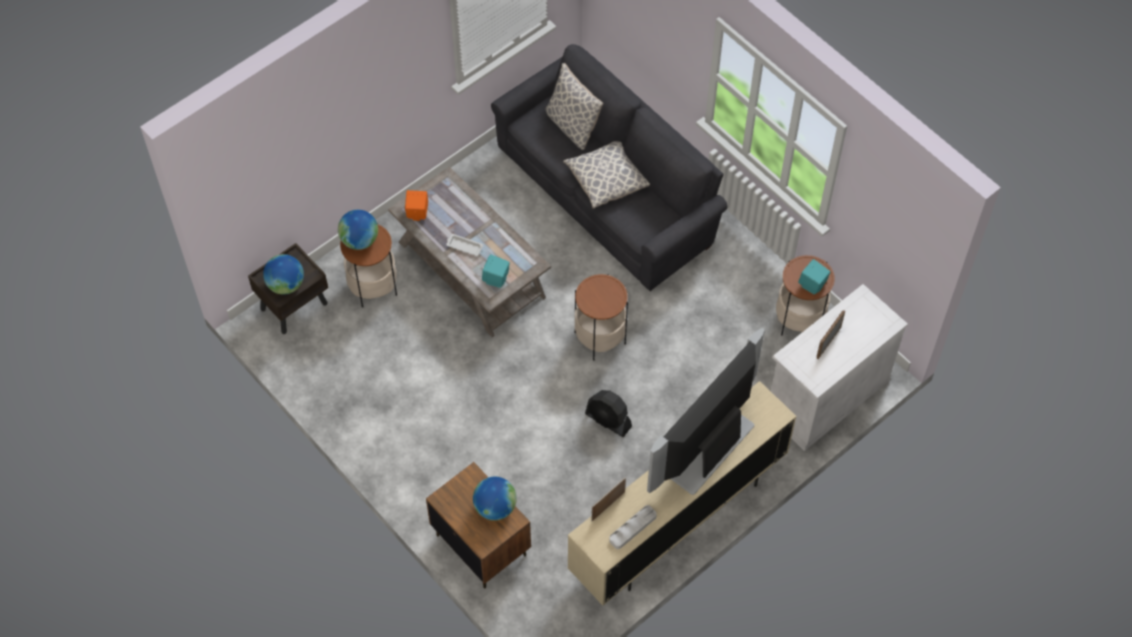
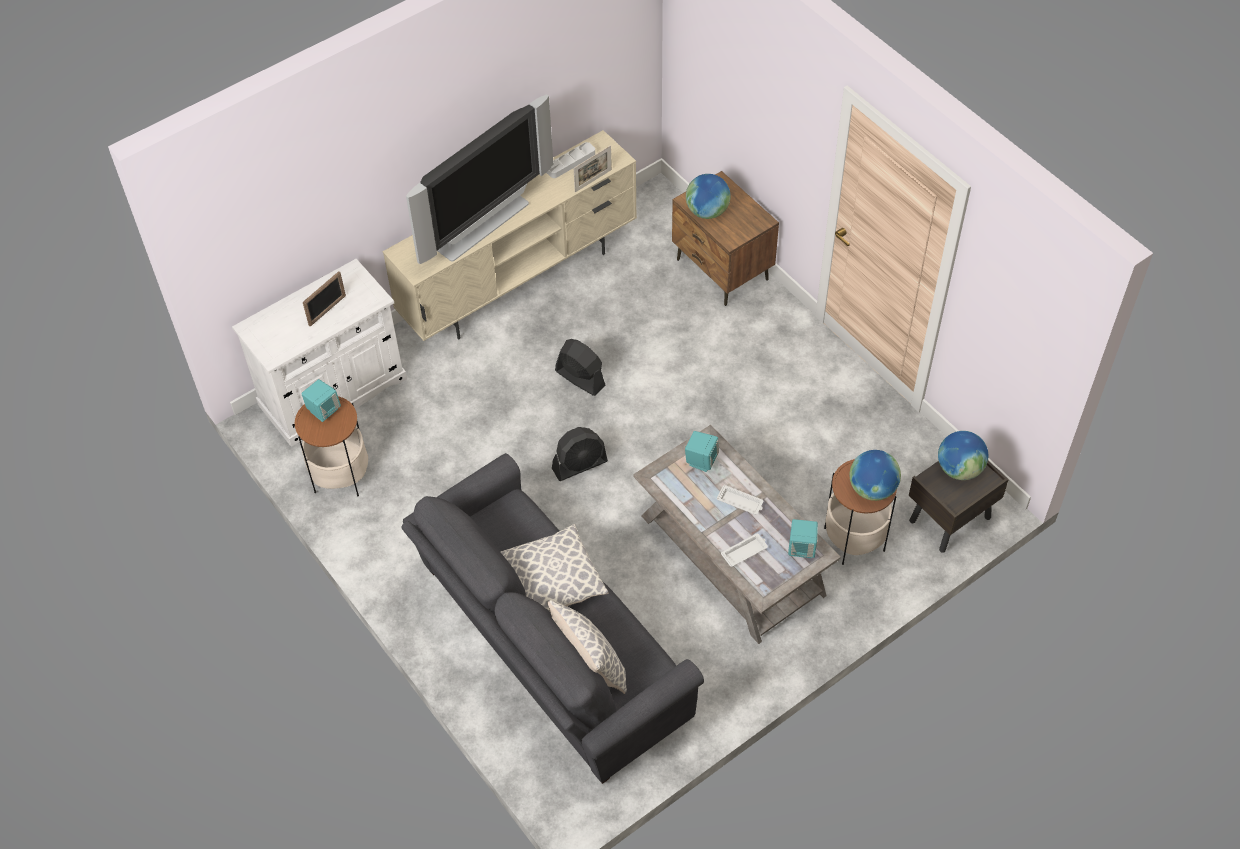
camera: 175 degrees left, 5 degrees down
orange speaker [405,190,428,221] -> turquoise speaker [788,519,818,558]
side table [574,274,628,361] -> black fan [552,427,608,481]
none -> white tray [721,533,768,567]

